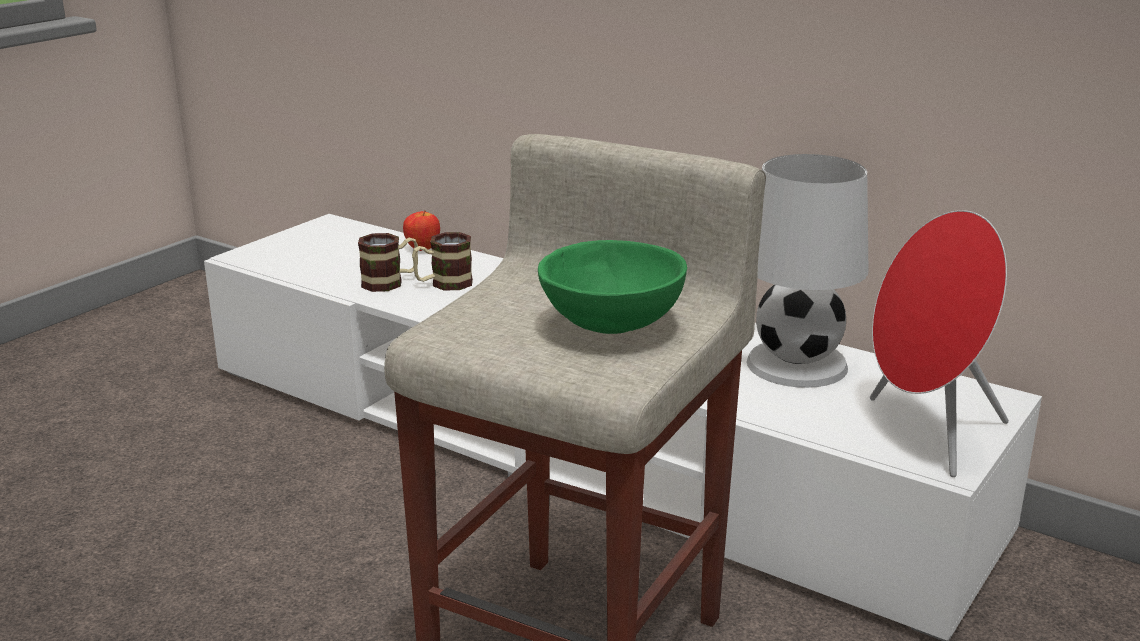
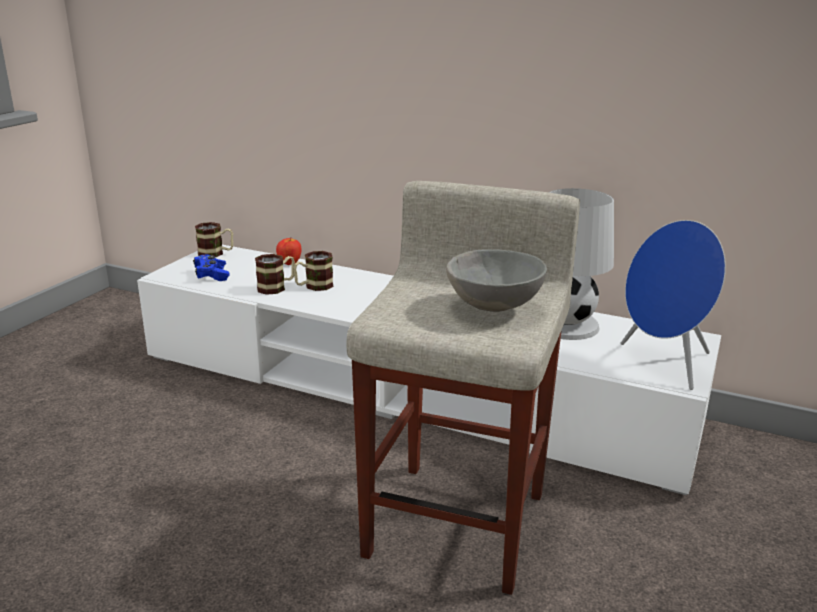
camera: 10 degrees left, 0 degrees up
green bowl [538,240,687,334] -> grey bowl [446,249,547,312]
red speaker [870,210,1009,477] -> blue speaker [621,220,726,390]
none -> blue game controller [193,254,230,281]
none -> mug [195,222,233,257]

